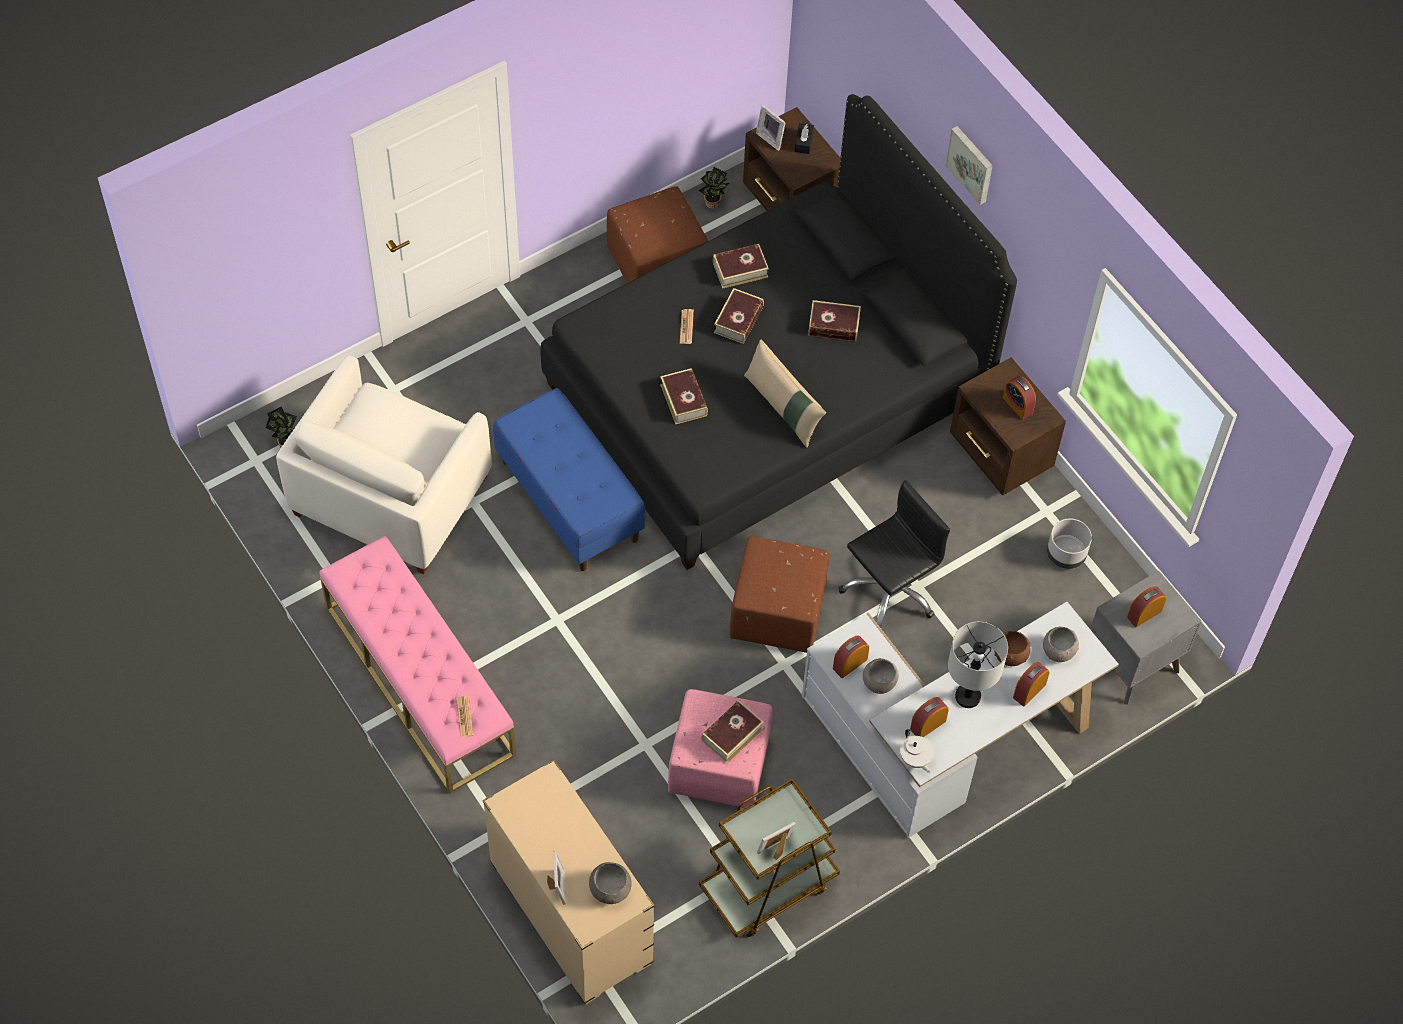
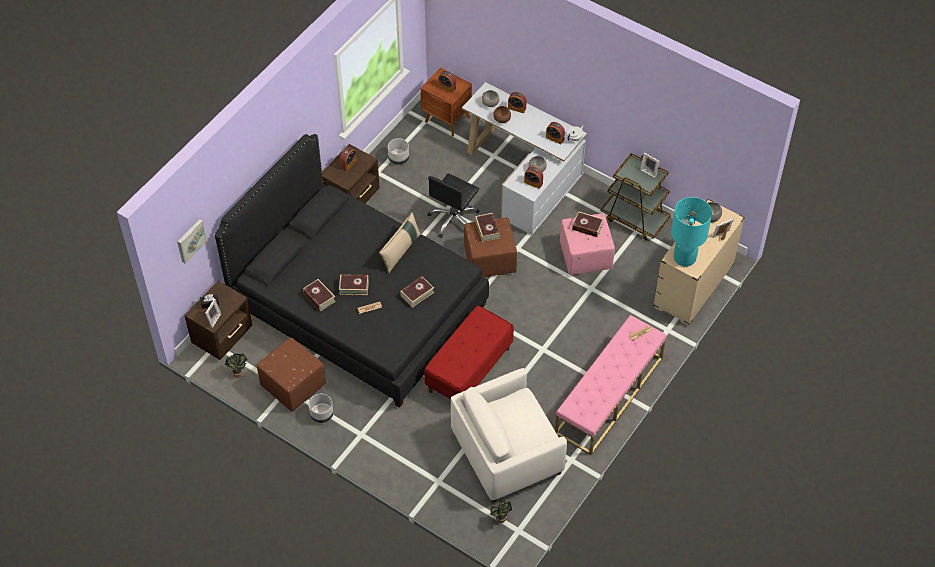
camera: 110 degrees left, 5 degrees down
white armchair [276,355,492,574] -> white armchair turned 150 degrees clockwise [451,368,567,503]
blue bench [493,388,645,571] -> red bench [424,305,514,399]
book [808,300,861,341] -> book moved to [475,213,500,242]
black office chair [839,480,950,628] -> black office chair turned 90 degrees counterclockwise [428,173,480,238]
picture [945,126,993,205] -> picture moved to [177,219,207,264]
grey table lamp [948,622,1008,708] -> none
grey nightstand [1090,570,1202,705] -> brown nightstand [420,68,472,137]
none -> grey planter [308,394,333,423]
none -> turquoise table lamp [671,197,712,266]

